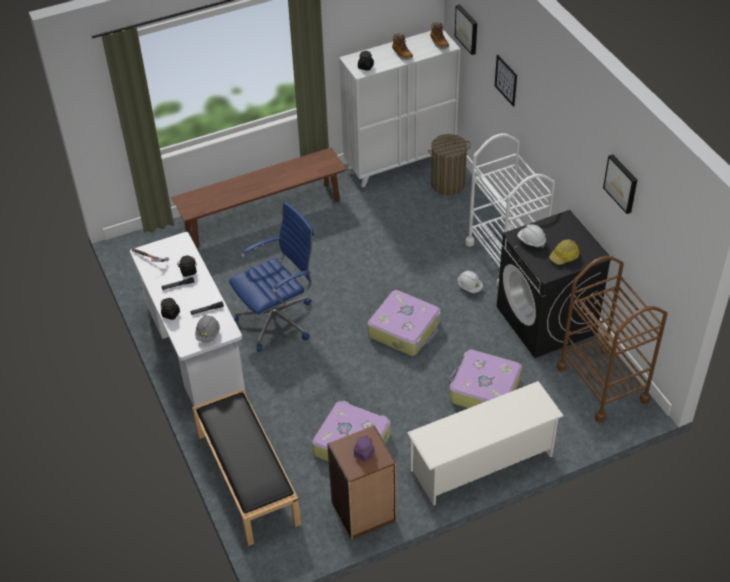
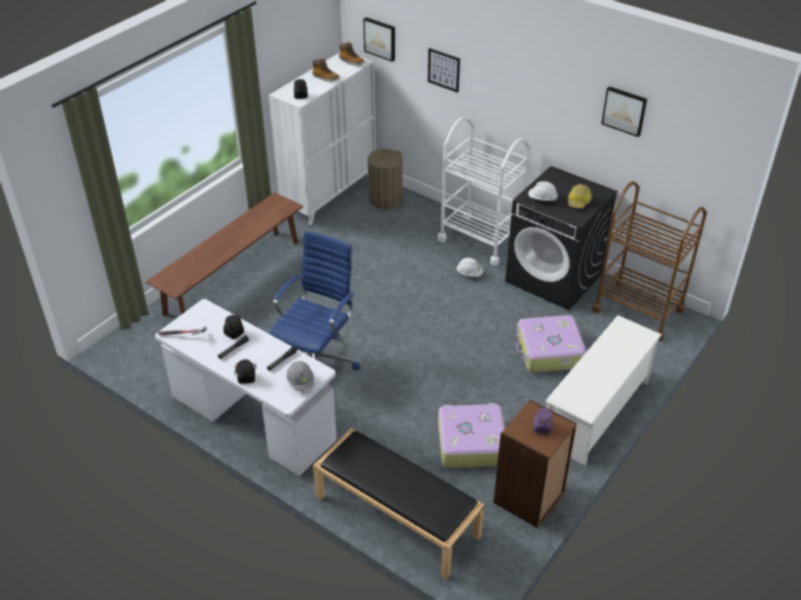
camera: 30 degrees left, 5 degrees down
suitcase [368,290,441,356] -> none

